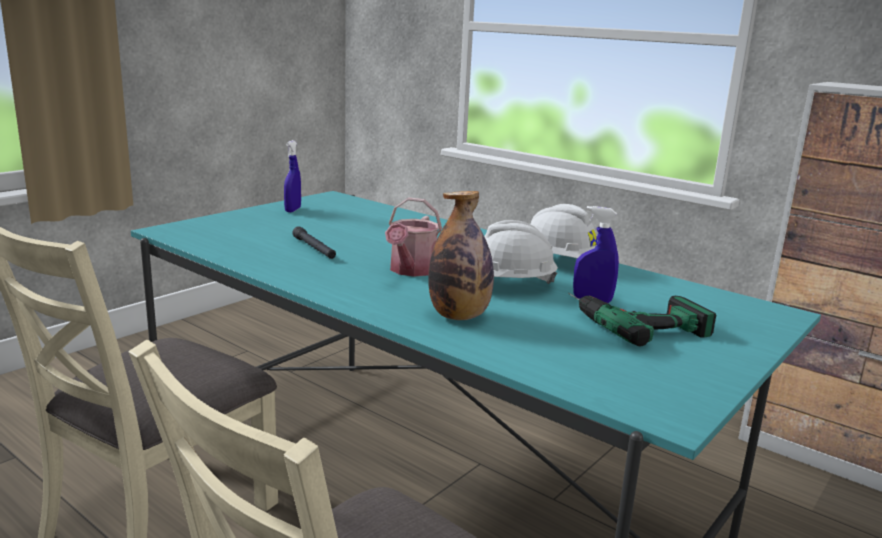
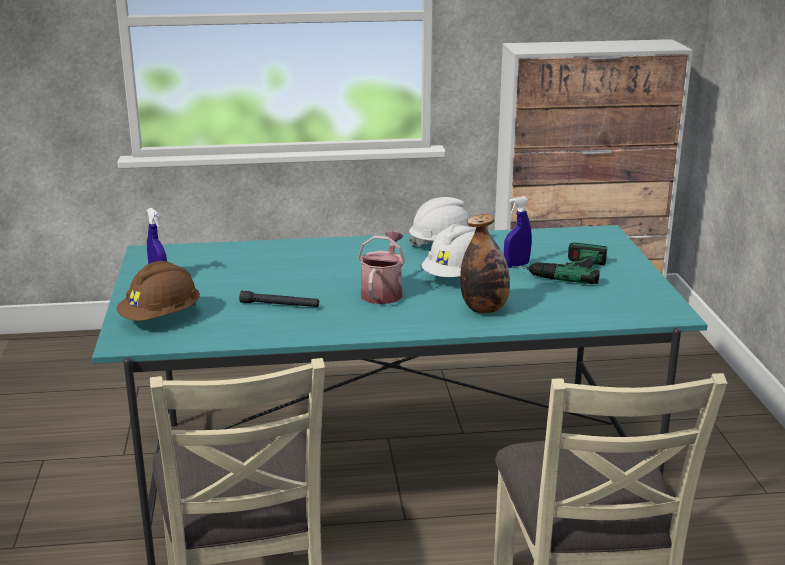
camera: 45 degrees left, 5 degrees up
watering can [385,198,442,277] -> watering can turned 135 degrees counterclockwise [358,231,405,304]
none -> brown hard hat [116,261,200,321]

